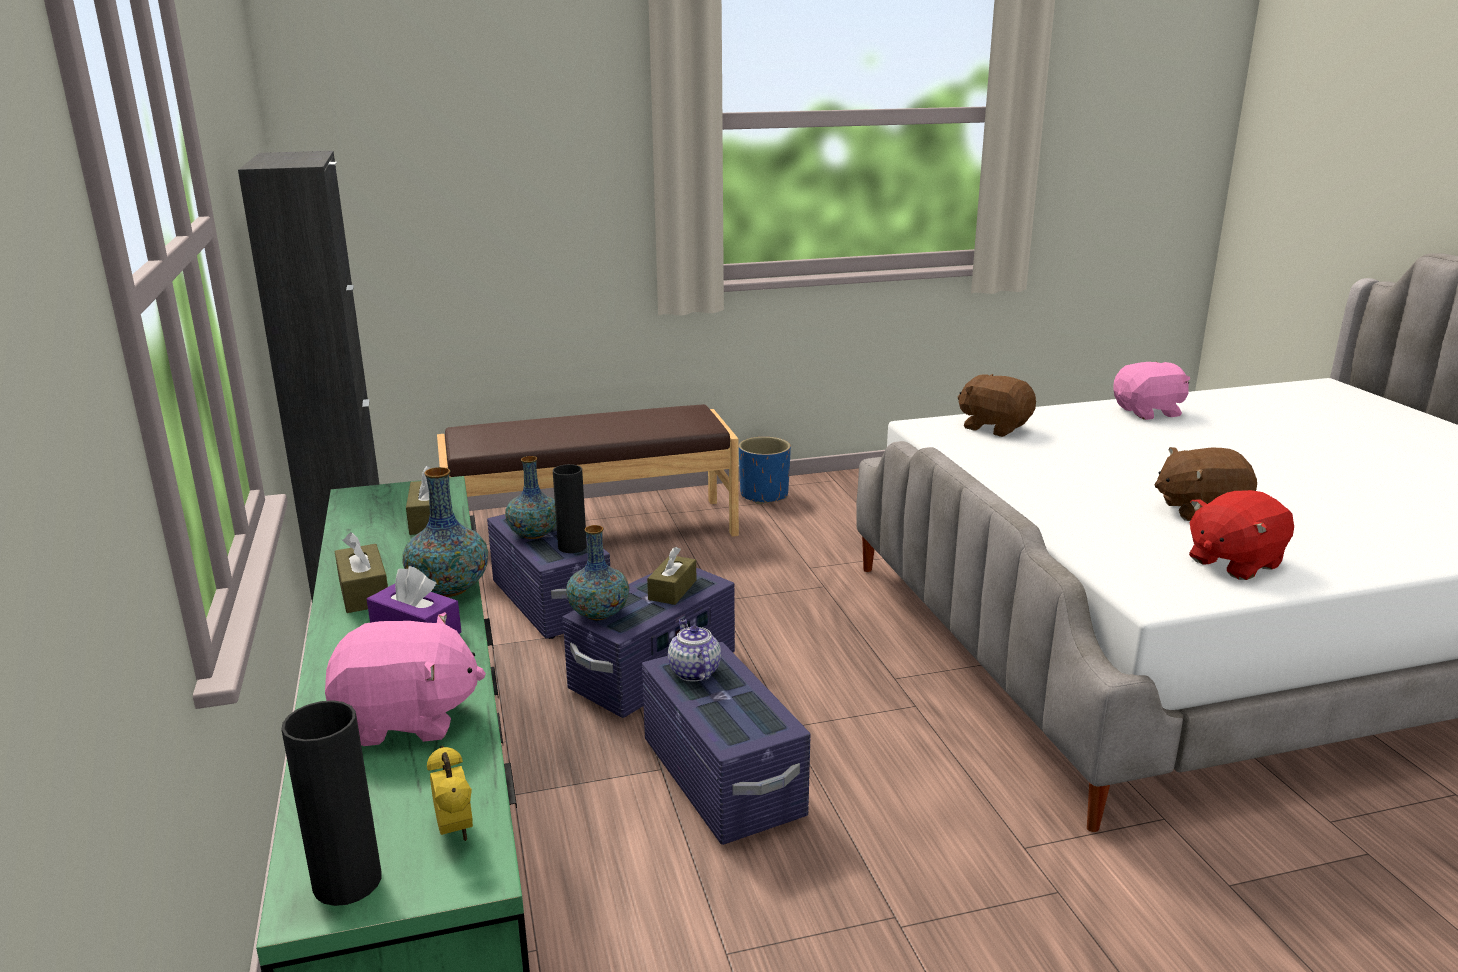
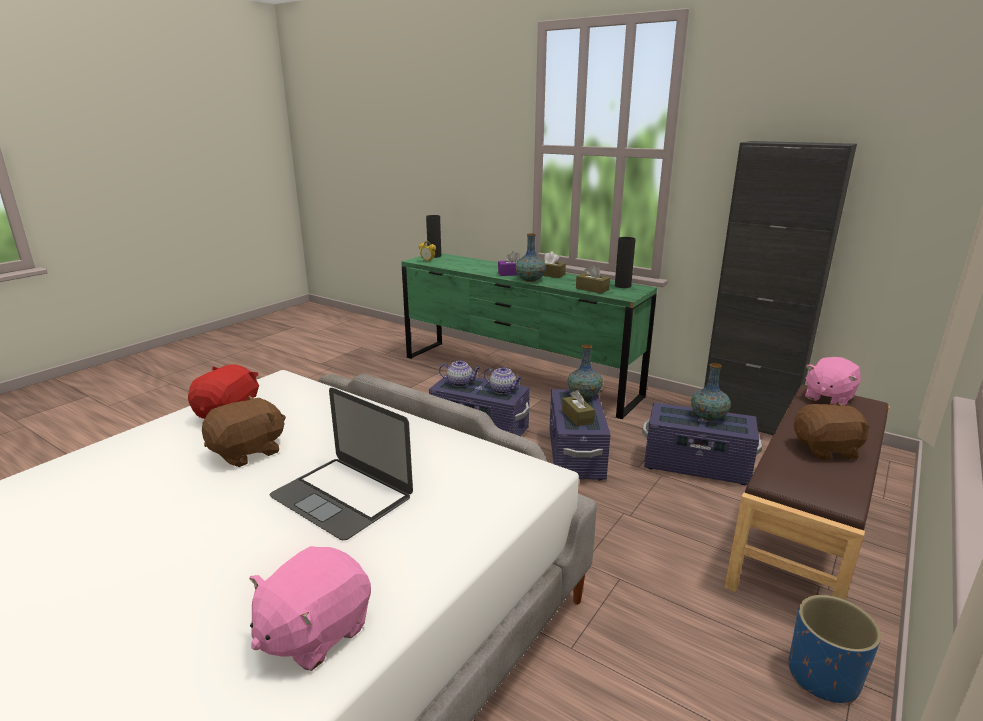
camera: 140 degrees right, 0 degrees up
pink plush toy [325,612,486,746] -> pink plush toy moved to [805,357,861,406]
black vase [553,464,587,553] -> black vase moved to [615,237,636,288]
brown plush toy [958,374,1036,437] -> brown plush toy moved to [794,402,870,460]
none -> laptop [270,388,413,540]
none -> teapot [439,360,481,387]

